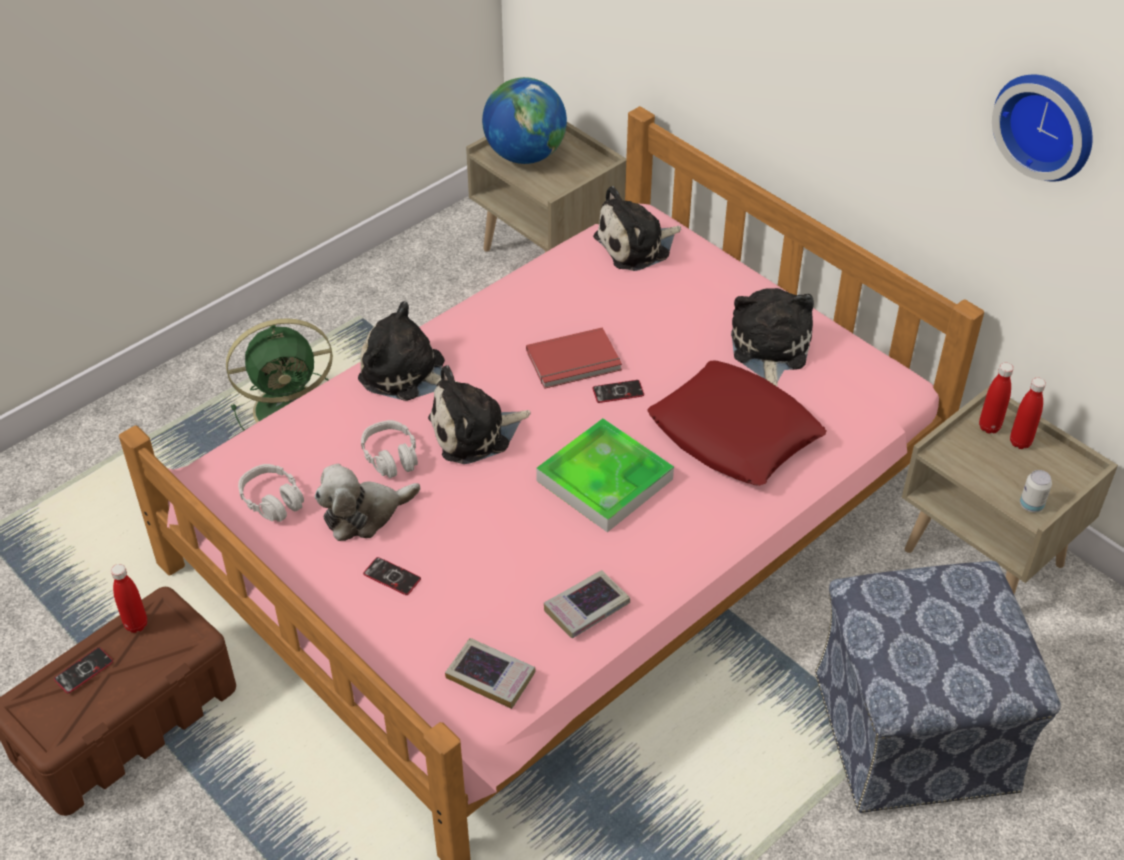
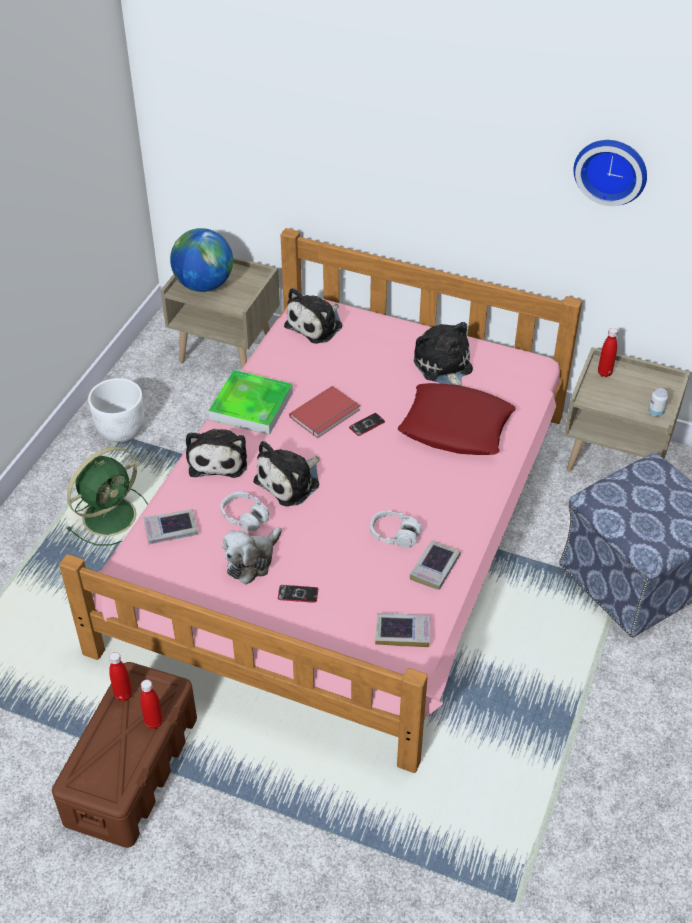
camera: 25 degrees left, 0 degrees up
phone [54,647,113,693] -> none
grey headphones [238,464,304,522] -> grey headphones moved to [370,510,422,547]
plush toy [358,301,457,401] -> plush toy turned 90 degrees counterclockwise [186,428,247,478]
tray [536,418,674,532] -> tray moved to [209,370,293,435]
red bottle [1010,378,1046,449] -> red bottle moved to [140,680,163,729]
none -> white planter [88,378,144,442]
none -> book [143,509,198,545]

